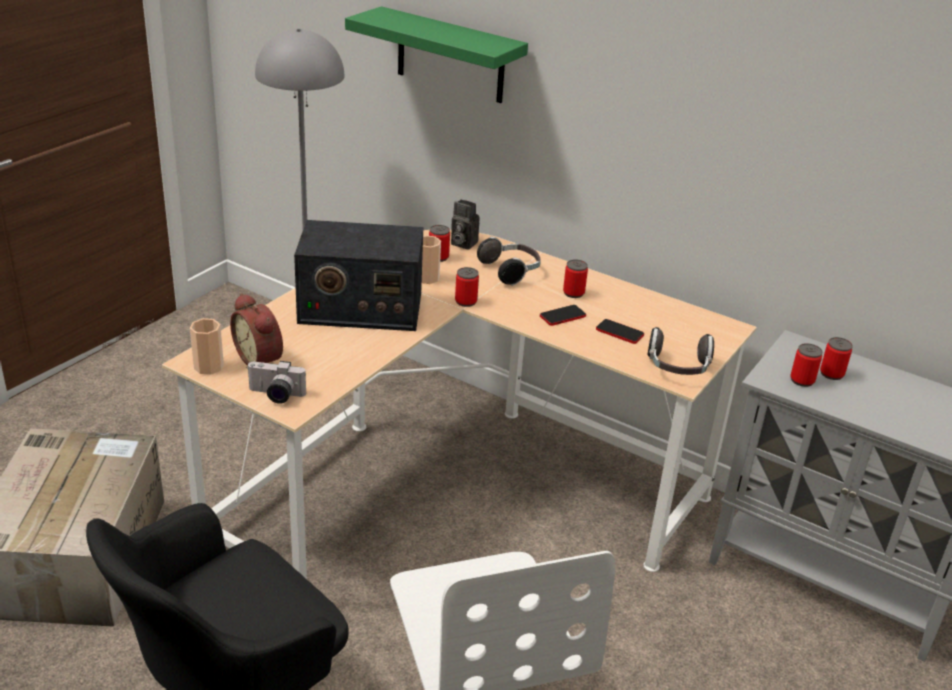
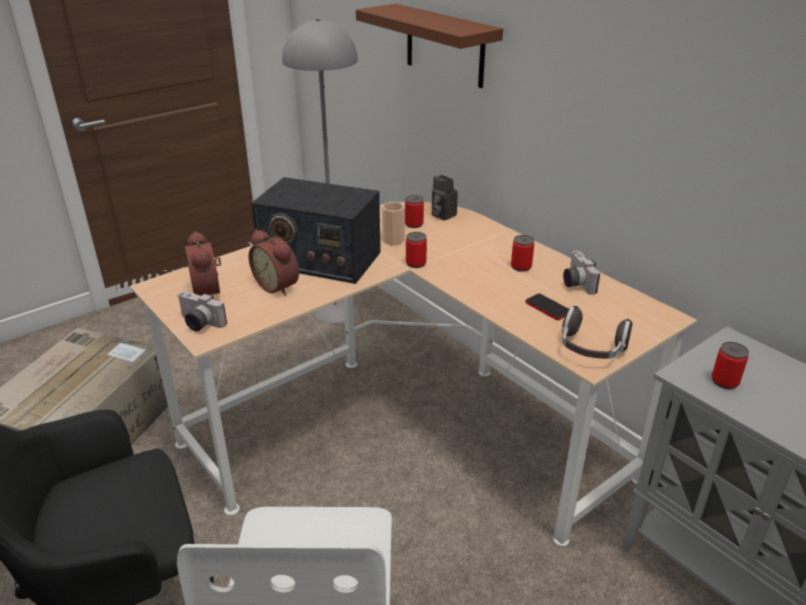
camera: 20 degrees right, 0 degrees up
cup [190,318,224,375] -> none
green shelf [345,6,528,103] -> brown shelf [356,4,503,88]
headphones [477,237,541,286] -> none
phone [540,305,586,326] -> none
can [820,337,853,380] -> none
none -> alarm clock [249,230,299,296]
none -> camera [563,251,600,295]

